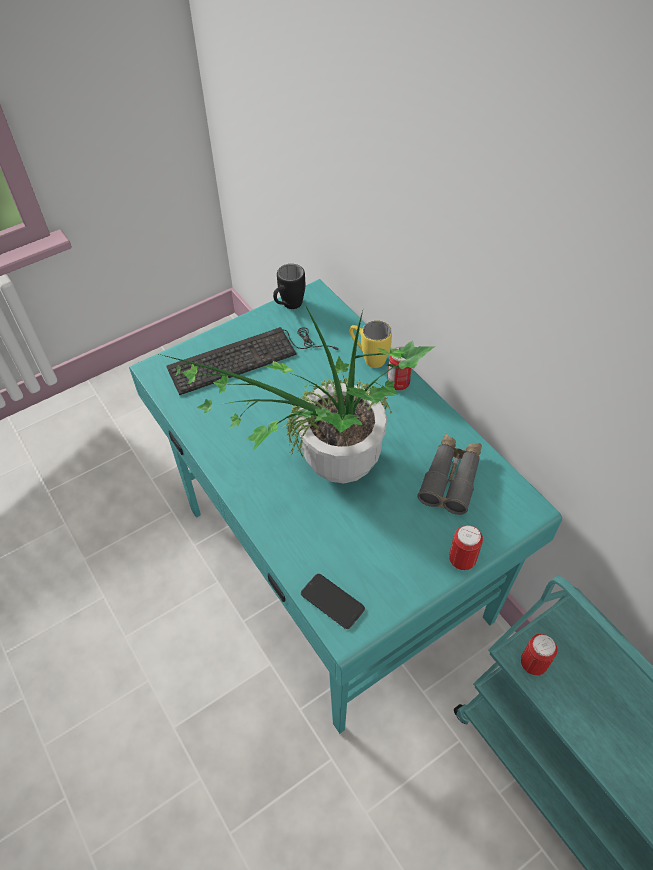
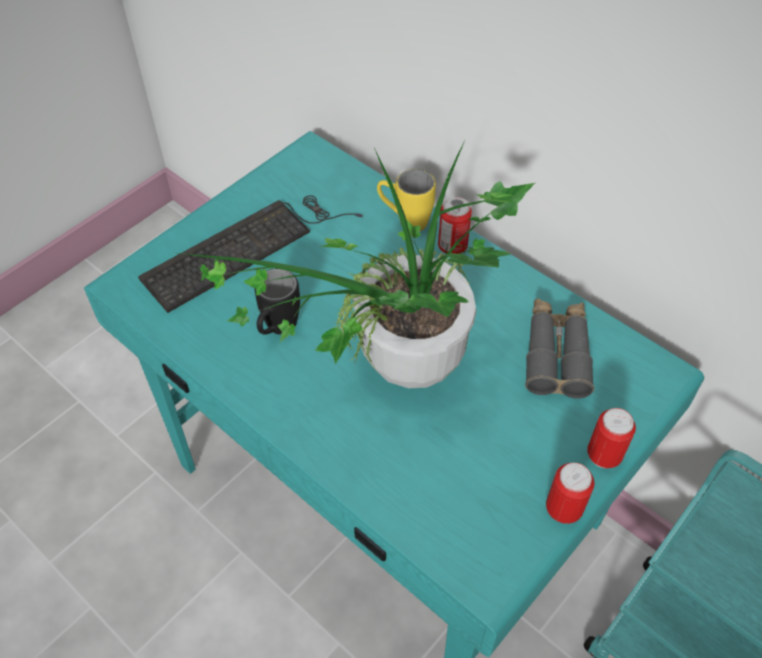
camera: 15 degrees left, 0 degrees up
black mug [273,264,305,309] -> black mug moved to [254,268,300,335]
phone [301,574,365,629] -> none
can [521,634,557,675] -> can moved to [546,463,594,524]

